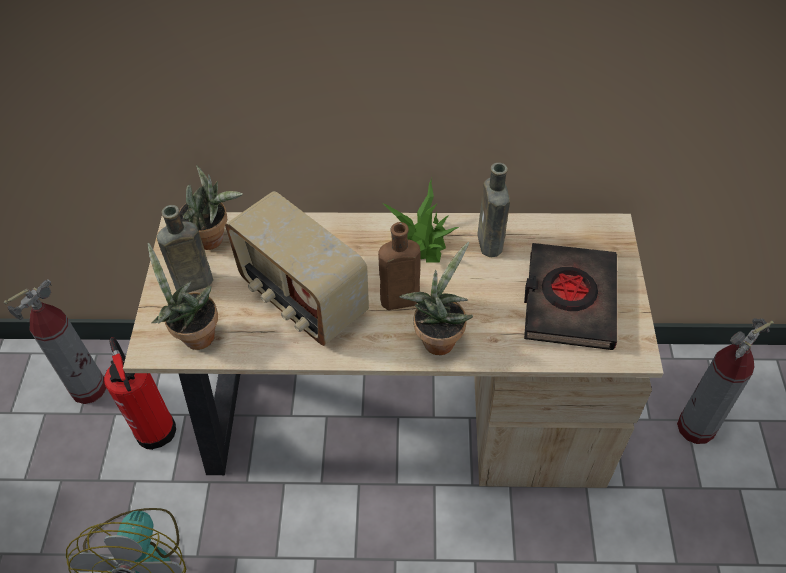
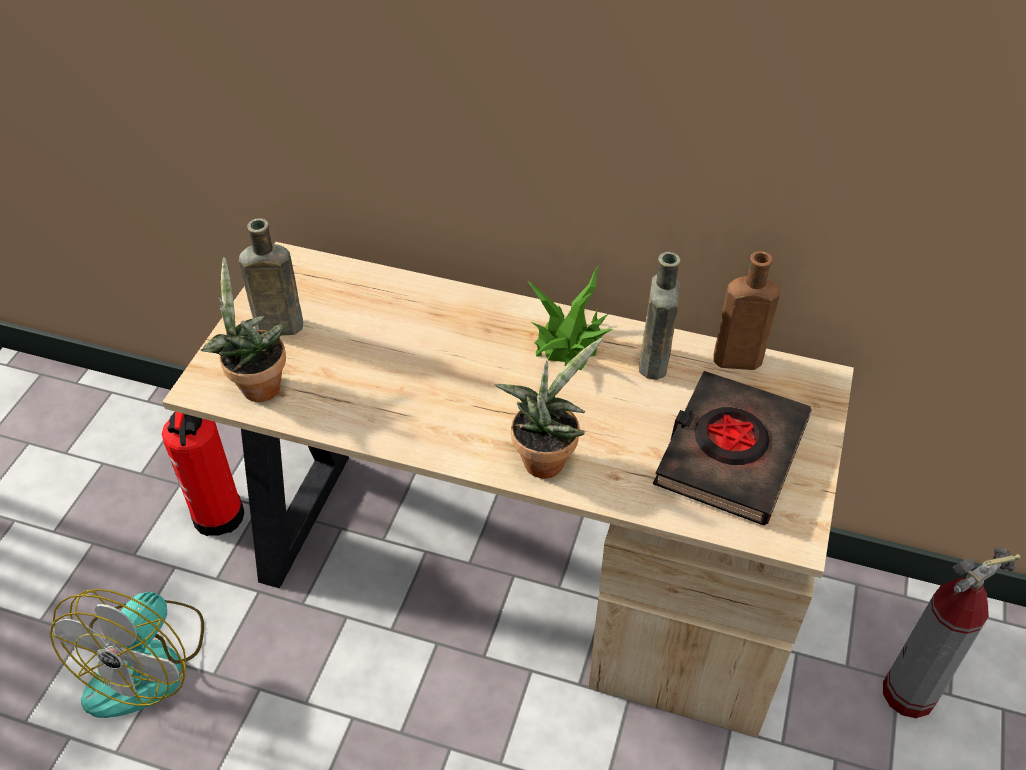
camera: 15 degrees right, 5 degrees down
fire extinguisher [4,279,106,404] -> none
potted plant [179,165,243,250] -> none
radio [225,191,369,346] -> none
brown bottle [378,222,421,310] -> brown bottle moved to [714,251,780,370]

